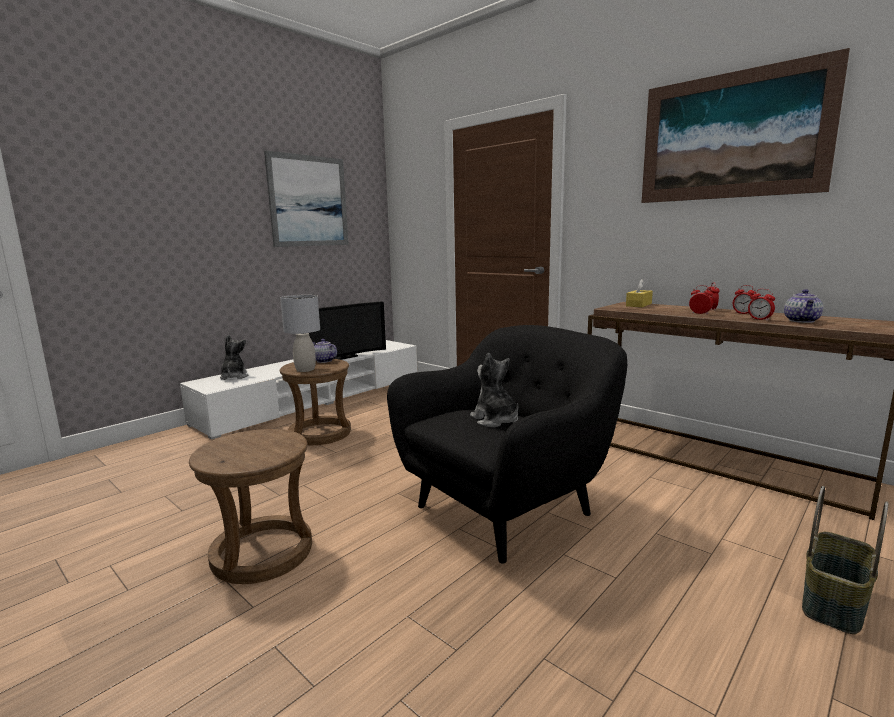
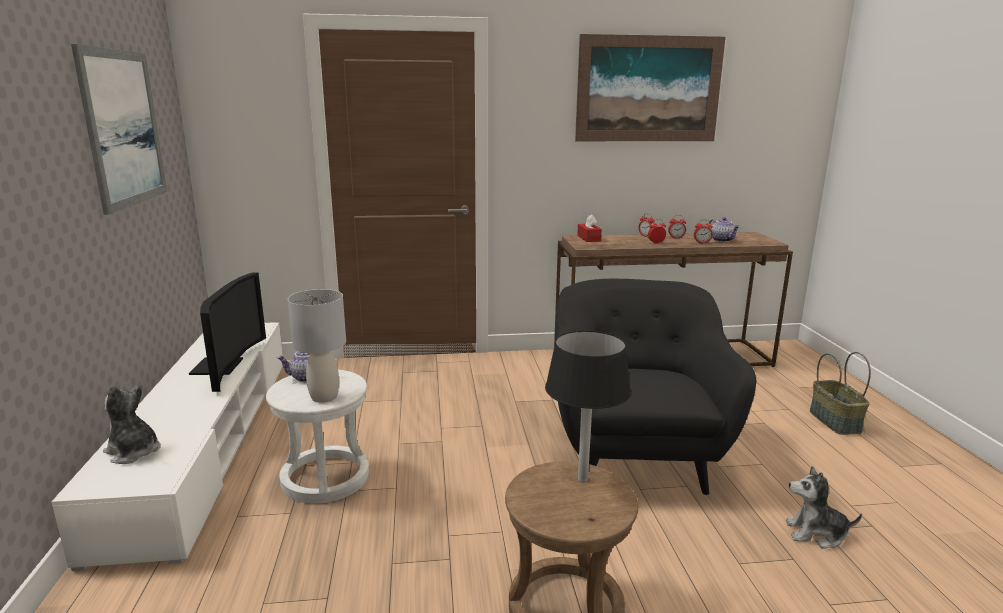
camera: 50 degrees left, 5 degrees up
brown stool [280,359,351,445] -> white stool [266,370,369,504]
plush toy [470,353,518,427] -> plush toy moved to [786,466,862,549]
yellow tissue box [626,279,653,307] -> red tissue box [577,214,602,242]
none -> black table lamp [545,330,631,482]

